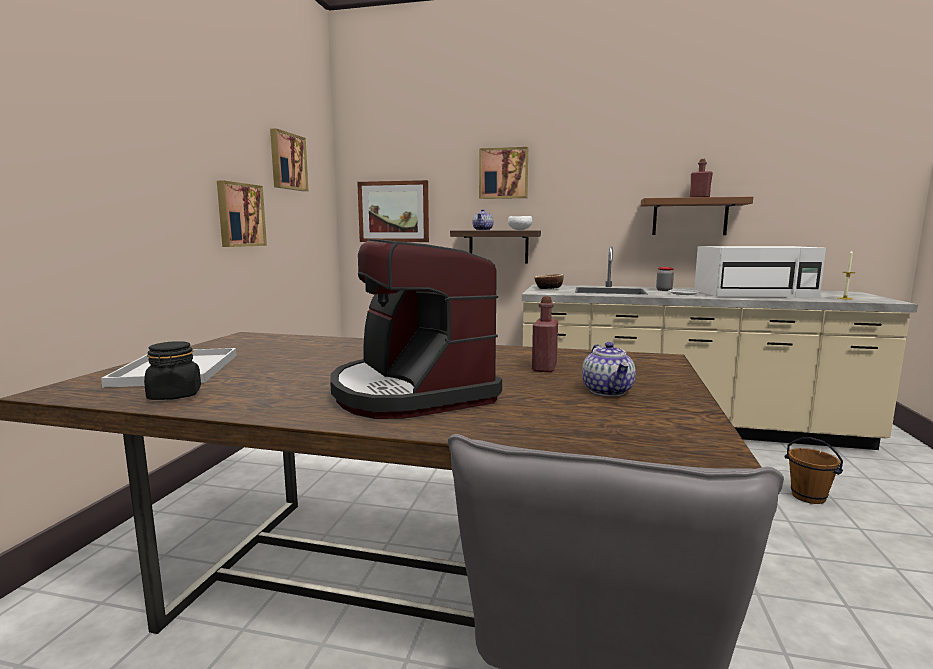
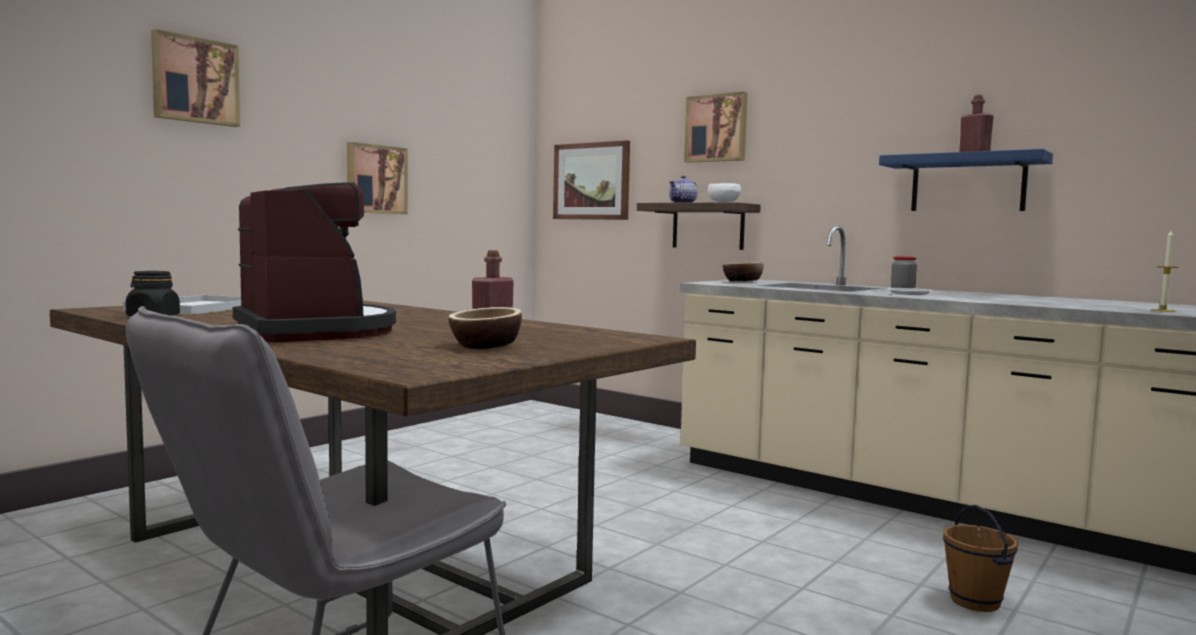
camera: 25 degrees right, 5 degrees down
picture [270,128,309,191] -> picture moved to [151,29,240,127]
coffee machine [330,239,502,419] -> coffee machine turned 150 degrees clockwise [233,182,396,343]
teapot [582,342,636,396] -> bowl [448,307,522,349]
brown shelf [641,197,753,235] -> blue shelf [879,149,1053,211]
white microwave [694,246,826,298] -> none

